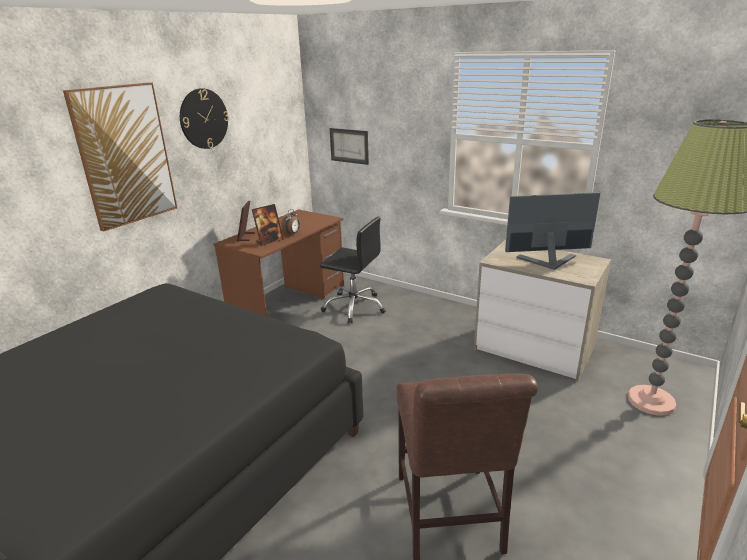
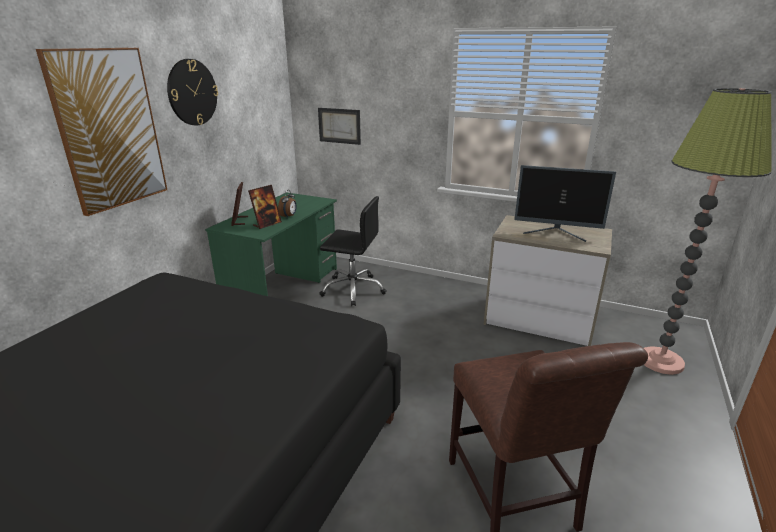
camera: 10 degrees left, 0 degrees up
brown desk [214,209,344,316] -> green desk [205,192,337,296]
monitor [505,192,600,270] -> monitor turned 150 degrees counterclockwise [514,165,616,242]

